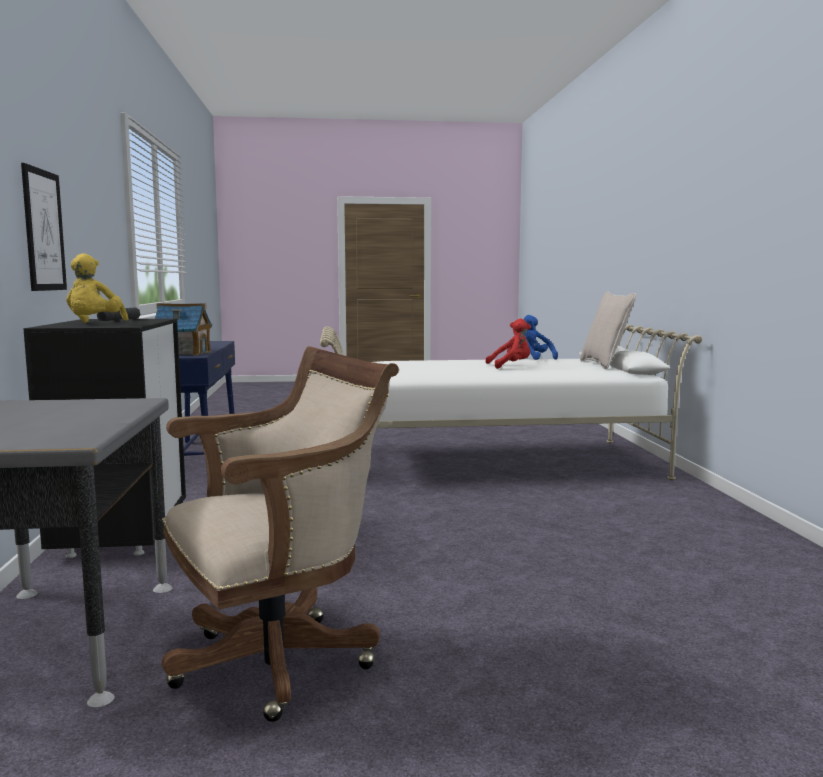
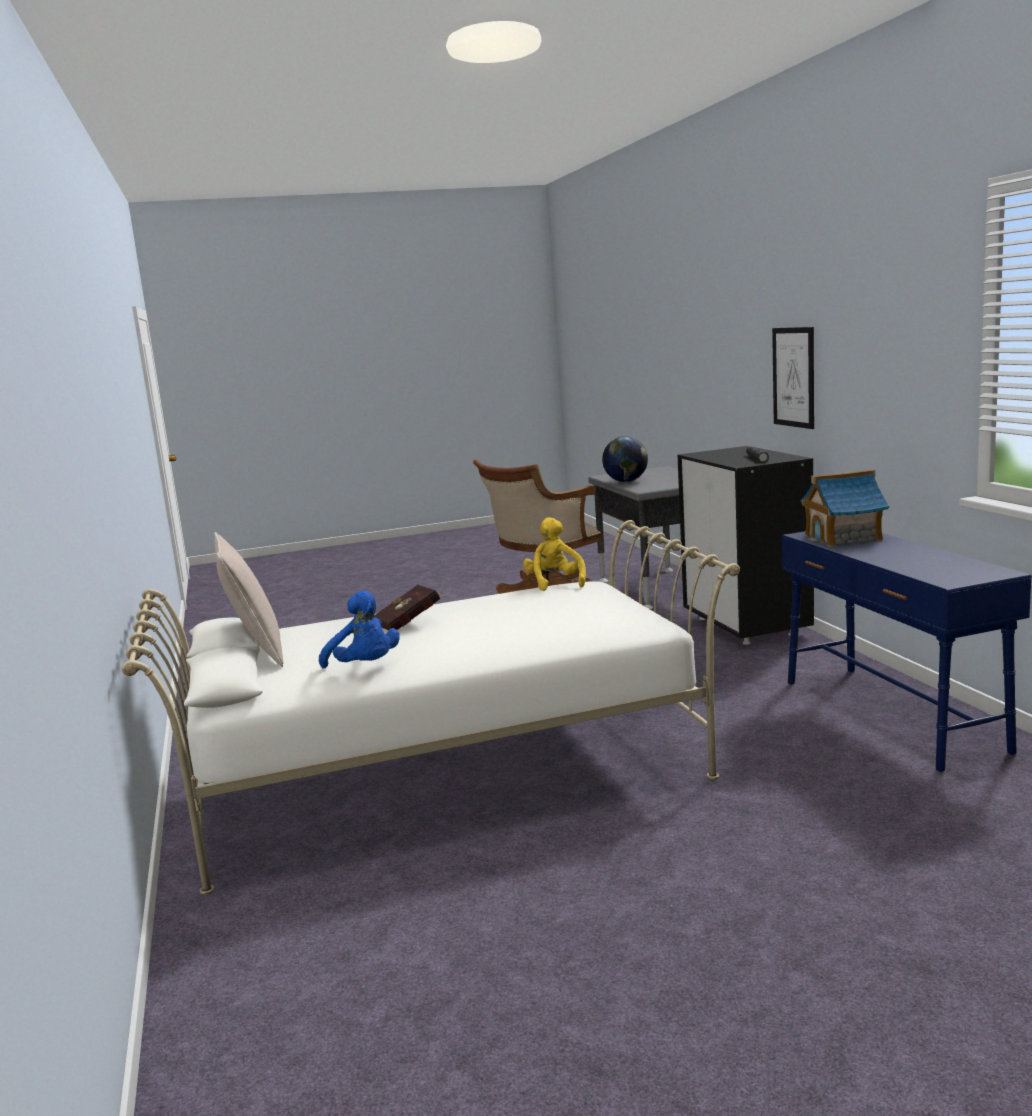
camera: 170 degrees right, 5 degrees up
yellow plush toy [66,253,129,323] -> yellow plush toy moved to [523,517,586,591]
red plush toy [485,319,531,369] -> red book [374,585,443,630]
none -> globe [602,436,648,482]

